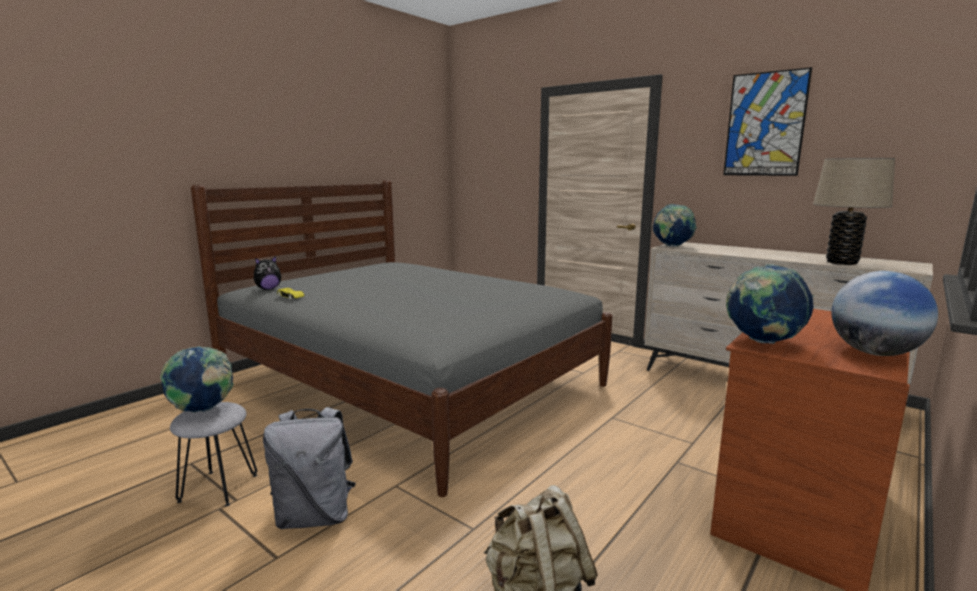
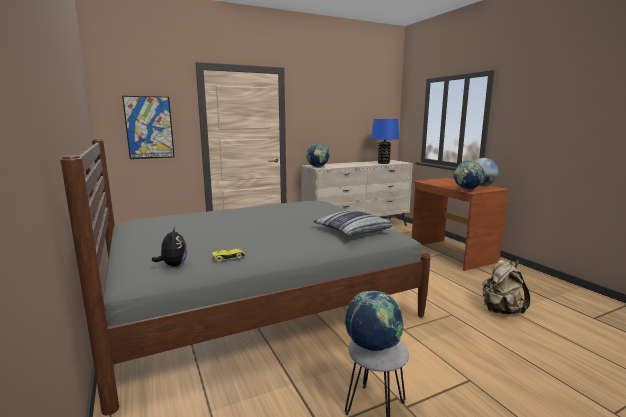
camera: 65 degrees left, 0 degrees up
grey backpack [263,407,356,529] -> none
picture [723,67,812,176] -> picture moved to [122,96,175,159]
beige table lamp [813,158,895,265] -> blue table lamp [371,119,399,164]
none -> pillow [313,210,394,236]

